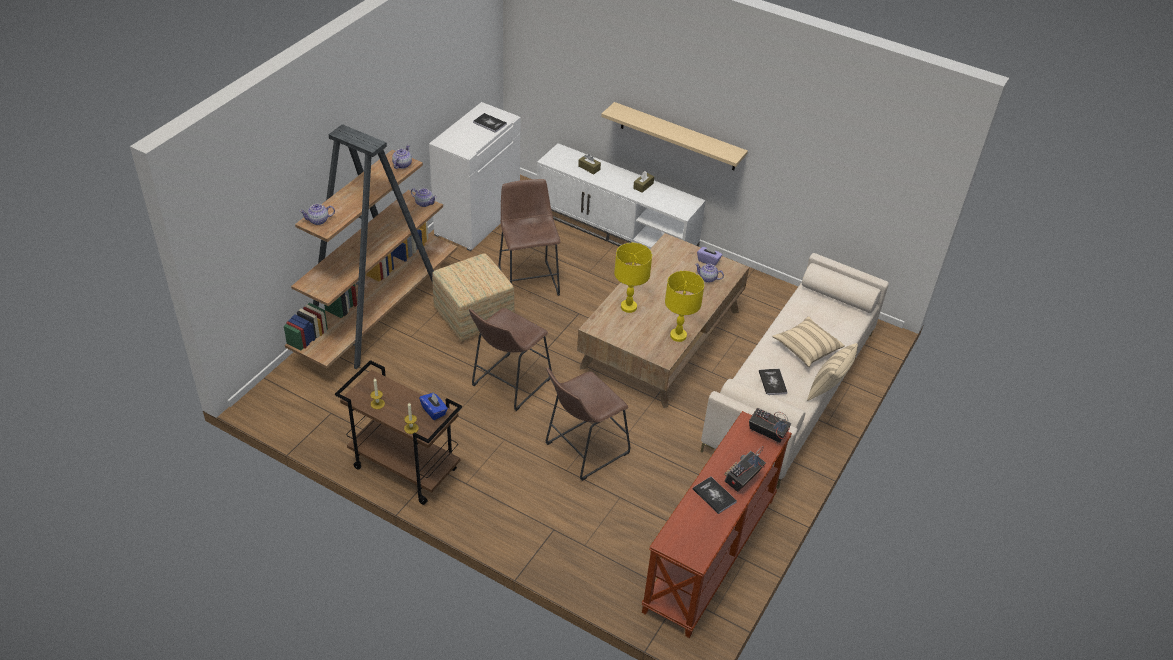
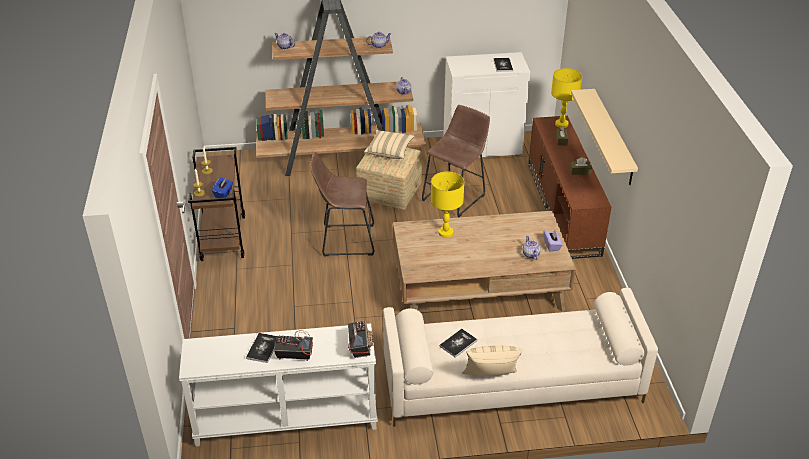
camera: 55 degrees right, 5 degrees down
white tv stand [537,143,706,249] -> brown tv stand [528,116,611,259]
brown stool [546,368,630,481] -> none
brown console table [641,411,792,638] -> white console table [179,323,378,447]
yellow table lamp [665,271,705,342] -> yellow table lamp moved to [551,68,583,128]
beige pillow [772,316,845,367] -> beige pillow moved to [364,130,415,159]

